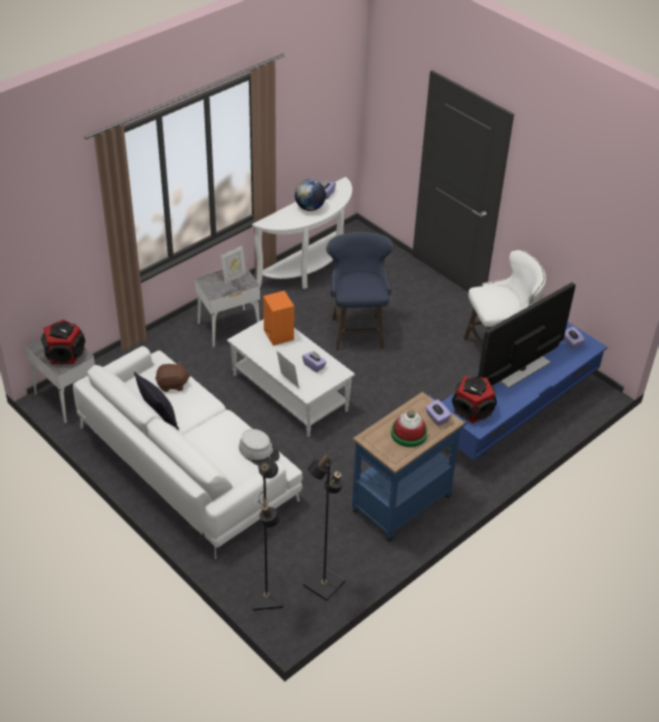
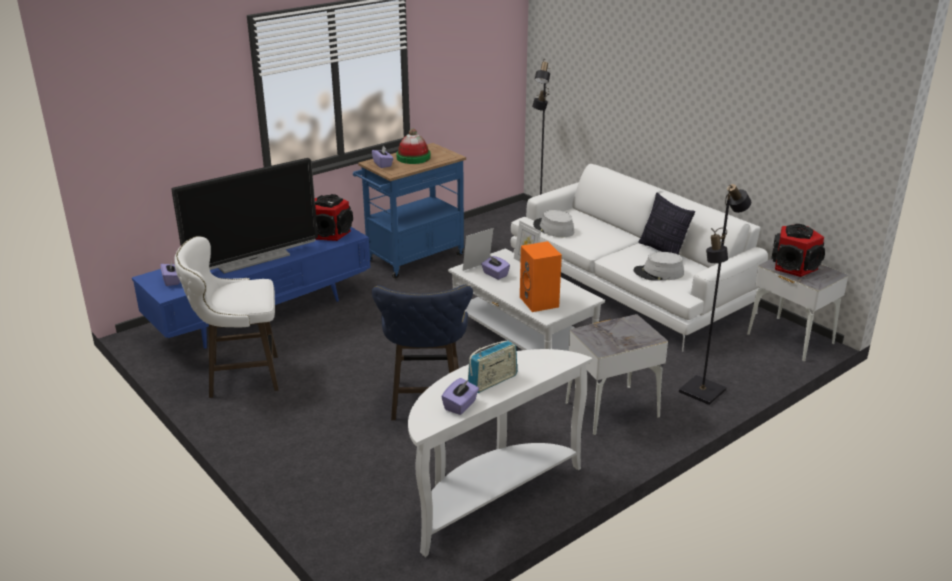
camera: 175 degrees left, 15 degrees down
brown plush toy [155,361,190,392] -> grey hat [634,252,684,281]
picture frame [221,246,246,284] -> picture frame moved to [463,228,494,271]
globe [295,179,326,211] -> radio [468,340,517,393]
black floor lamp [303,449,345,601] -> black floor lamp moved to [679,184,751,405]

